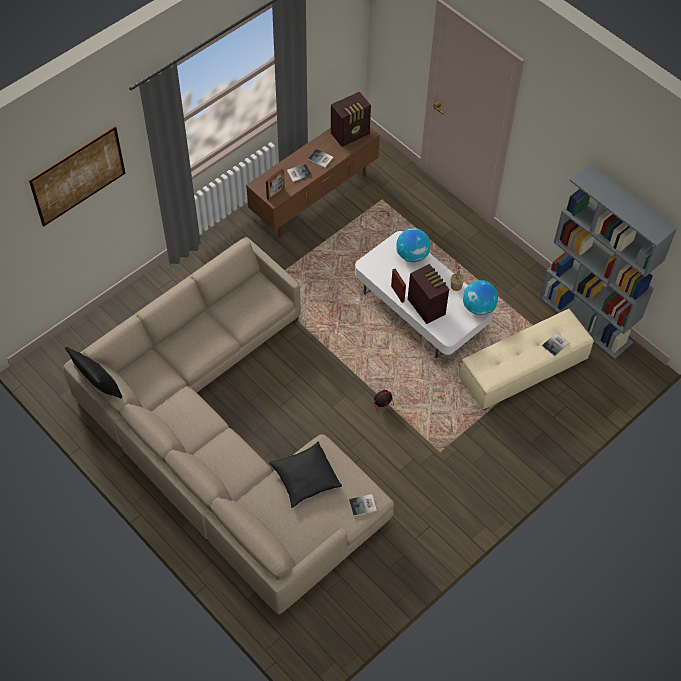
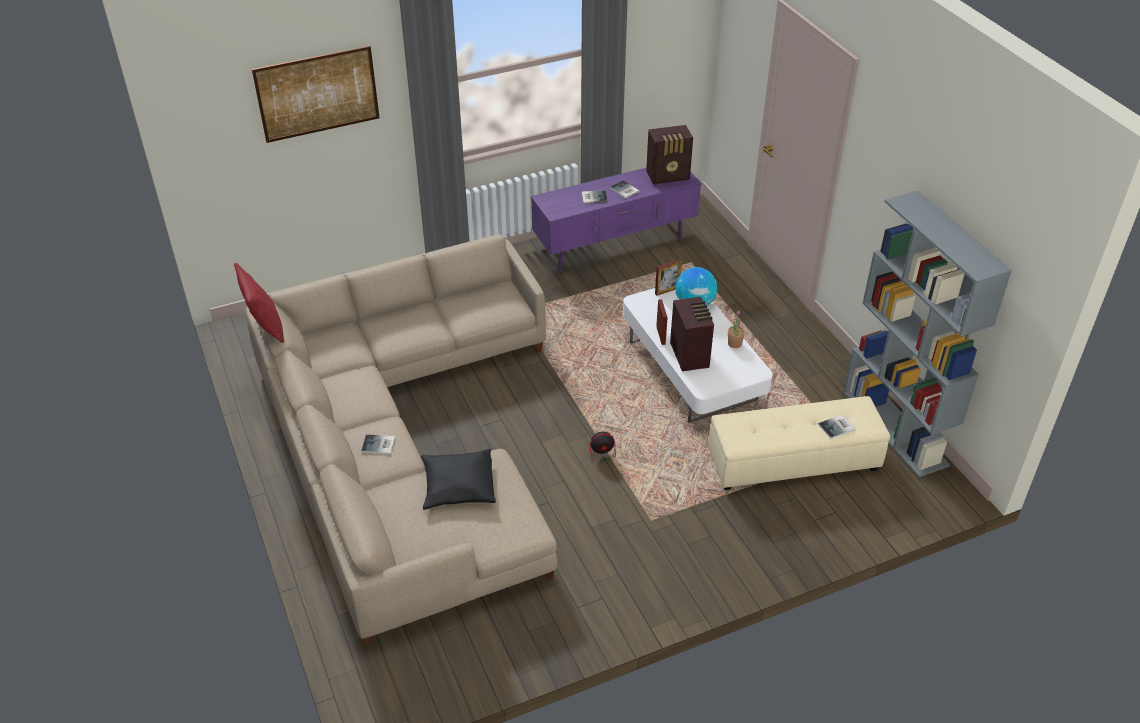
camera: 20 degrees right, 15 degrees down
black pillow [65,347,122,398] -> red pillow [234,263,284,343]
brown tv stand [246,127,380,237] -> purple tv stand [531,167,702,272]
picture frame [266,169,285,200] -> picture frame moved to [655,259,682,296]
book [349,494,377,516] -> book moved to [361,434,396,454]
globe [463,280,498,315] -> none

